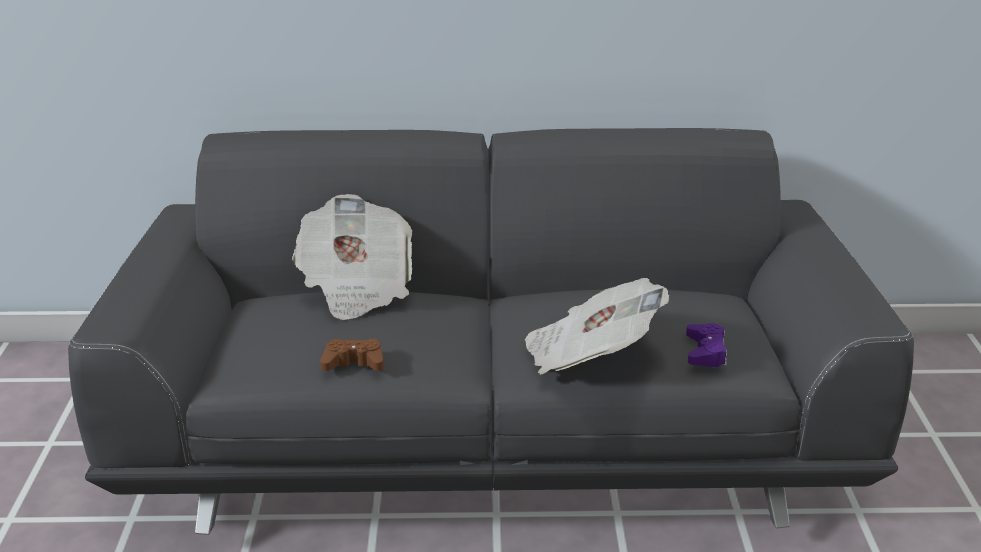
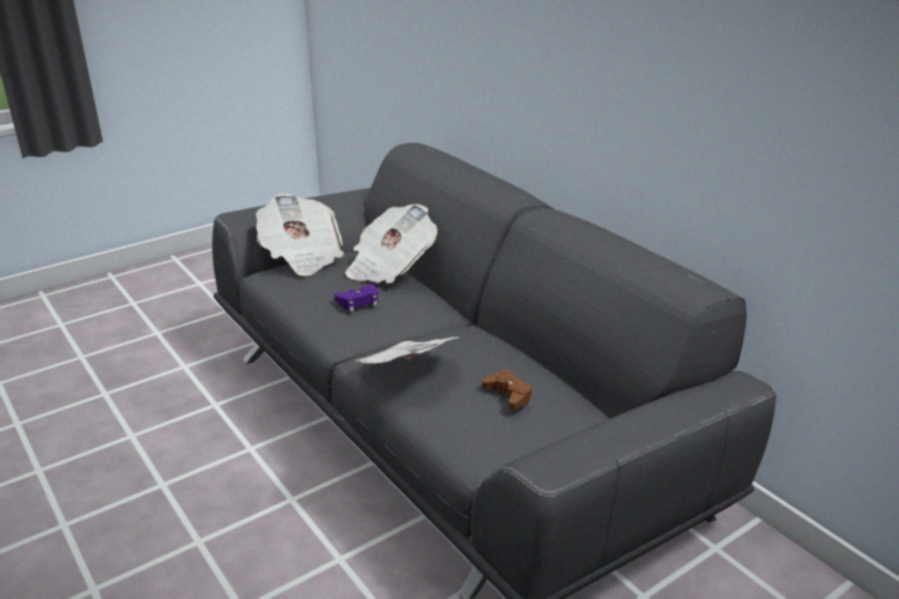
camera: 55 degrees right, 0 degrees up
brown game controller [320,339,384,371] -> brown game controller moved to [482,370,532,410]
purple game controller [686,323,727,367] -> purple game controller moved to [334,284,378,312]
none -> newspaper [256,193,344,276]

